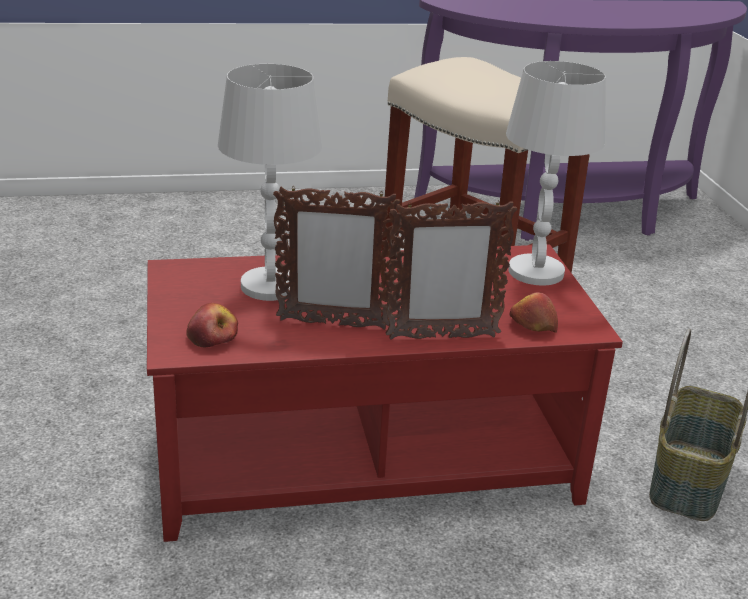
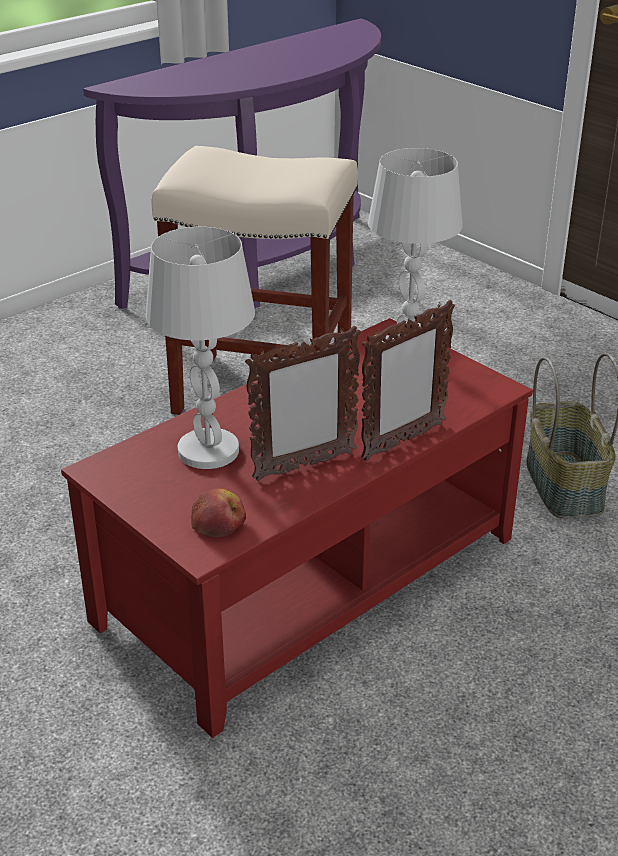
camera: 30 degrees left, 5 degrees up
apple [509,292,558,333] -> none

